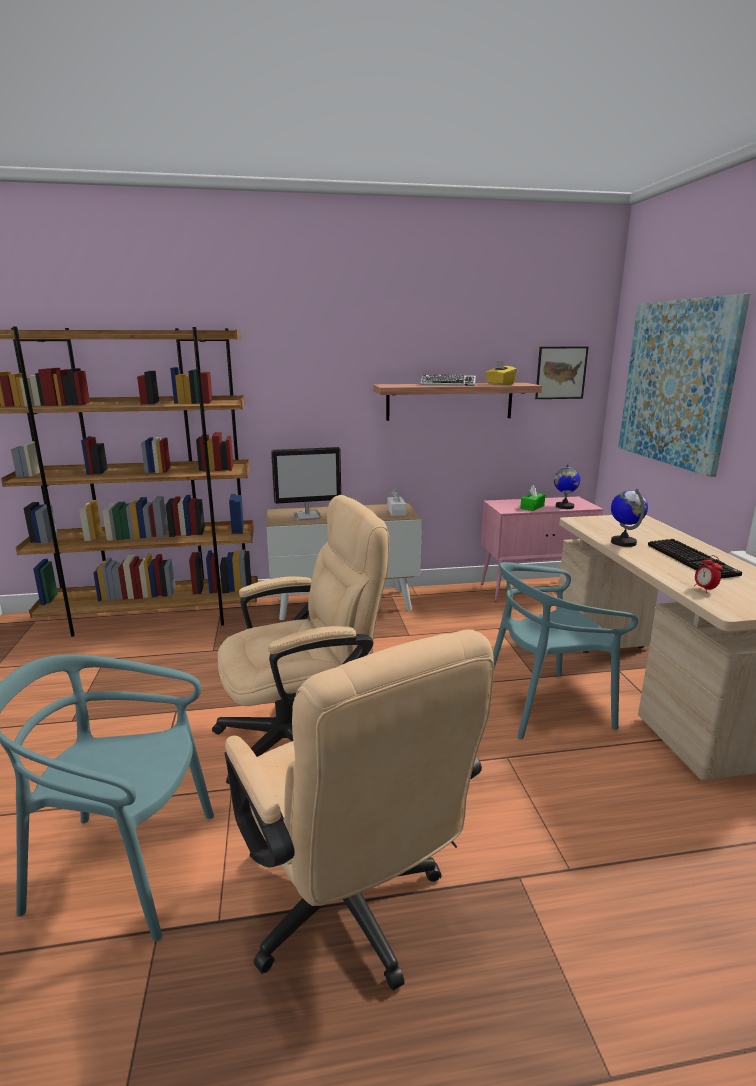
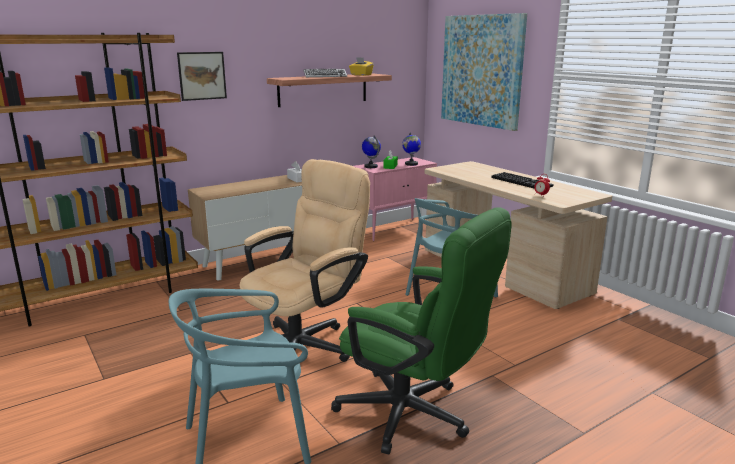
camera: 25 degrees left, 0 degrees up
beige office chair [225,629,494,991] -> green office chair [331,208,512,455]
monitor [271,447,341,520] -> none
picture [535,347,589,399] -> picture moved to [177,52,227,101]
globe [611,489,648,547] -> globe moved to [362,135,381,168]

